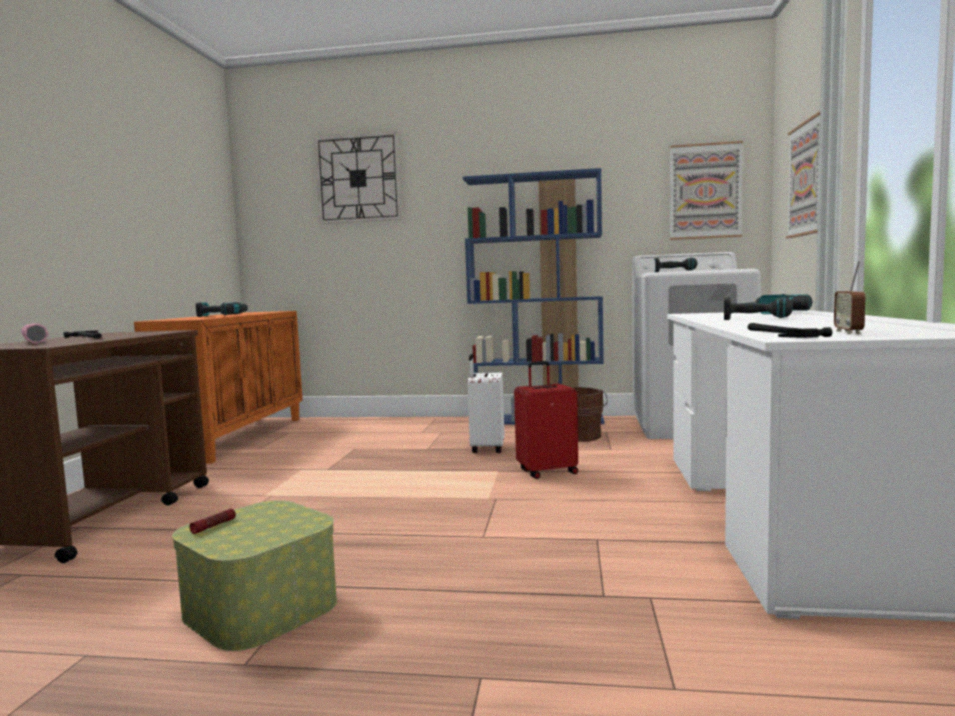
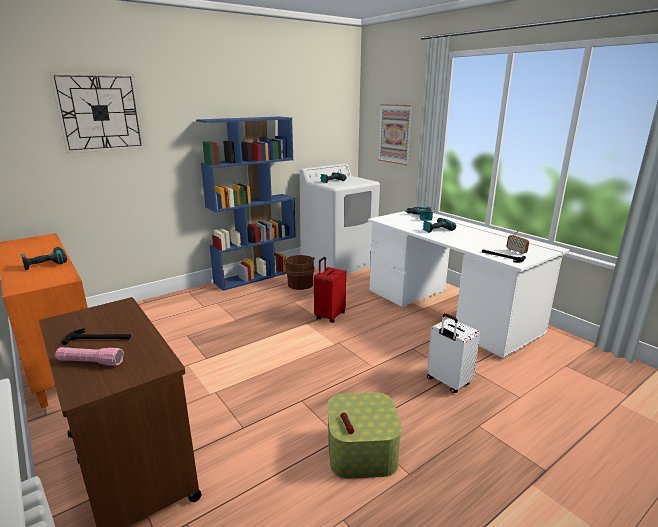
camera: 45 degrees left, 15 degrees up
white suitcase [467,354,504,453] -> white suitcase moved to [427,313,480,393]
picture [670,141,743,240] -> none

